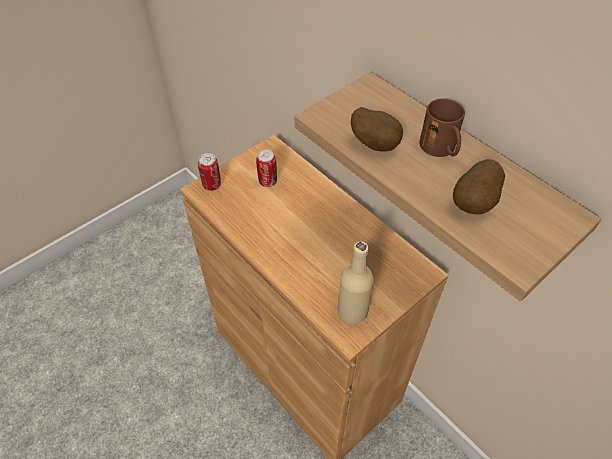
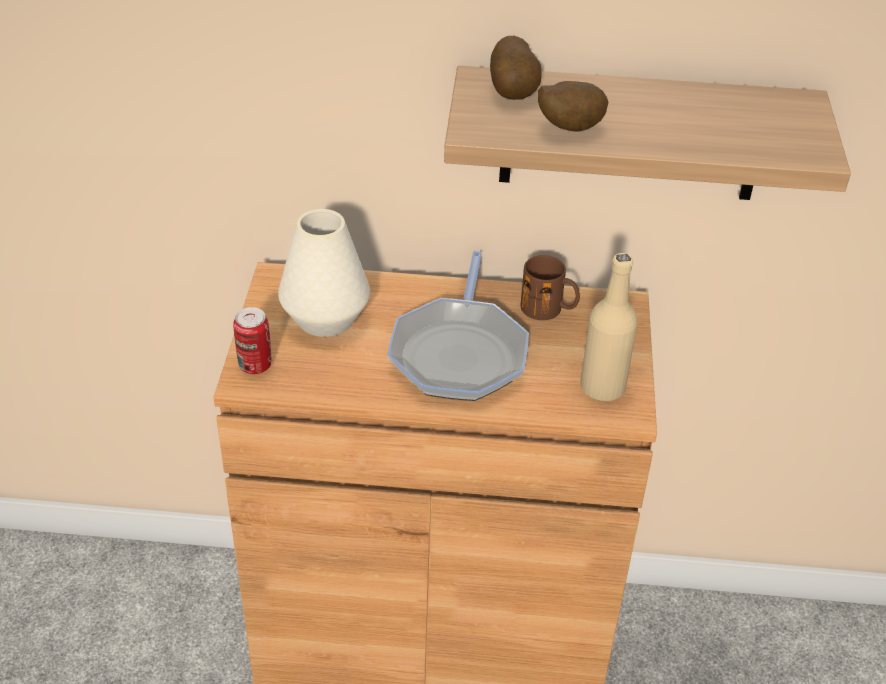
camera: 45 degrees left, 10 degrees down
can [256,150,277,187] -> white vase [278,209,370,337]
brown mug [420,98,465,157] -> brown mug moved to [521,255,580,320]
potato [453,159,505,215] -> potato moved to [490,36,541,100]
none -> frying pan [387,250,529,401]

